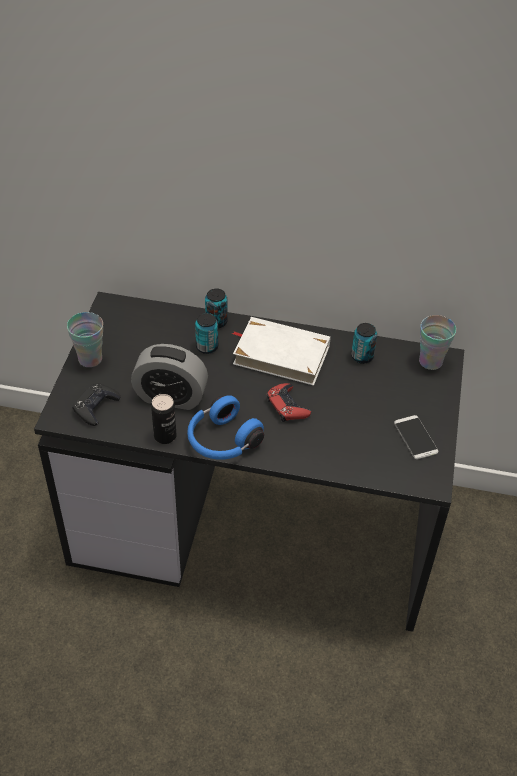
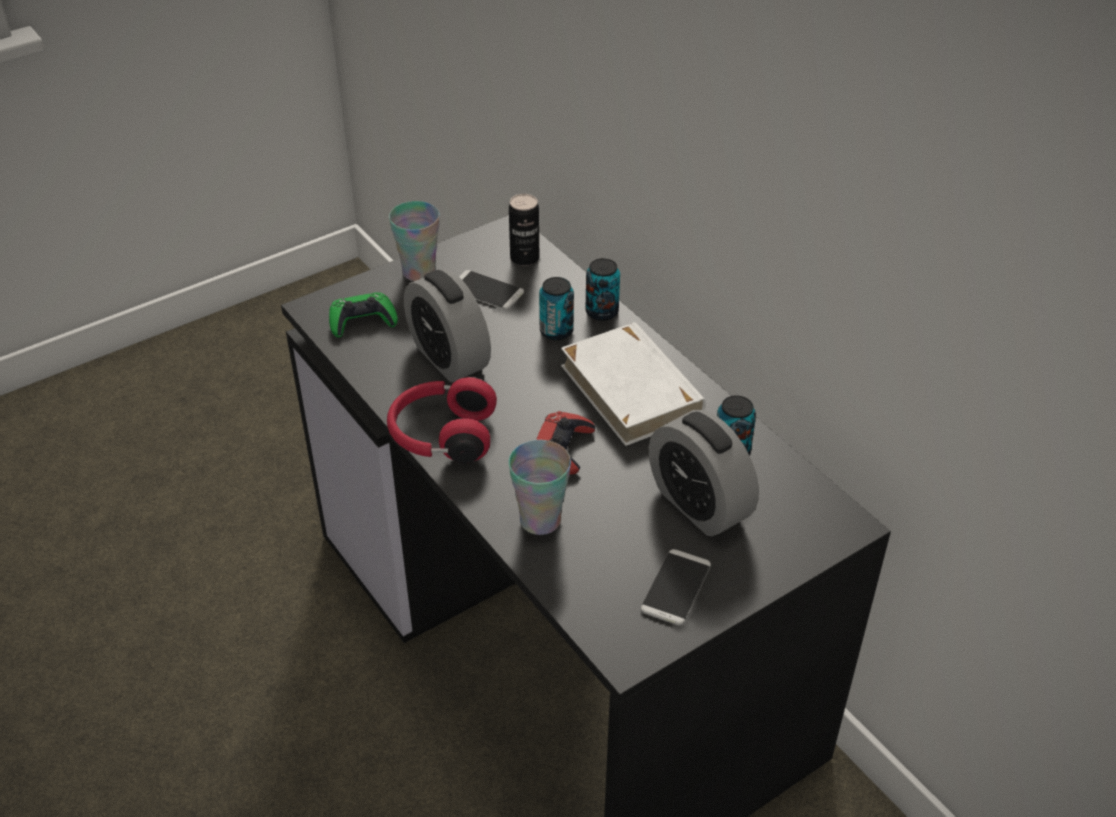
camera: 45 degrees right, 5 degrees down
black game controller [72,383,120,426] -> green game controller [329,292,398,337]
can [151,394,176,444] -> can moved to [509,194,539,266]
blue headphones [187,395,264,460] -> red headphones [387,377,497,464]
cup [419,315,456,370] -> cup moved to [508,440,571,535]
none -> phone [459,270,524,310]
none -> alarm clock [649,410,759,536]

